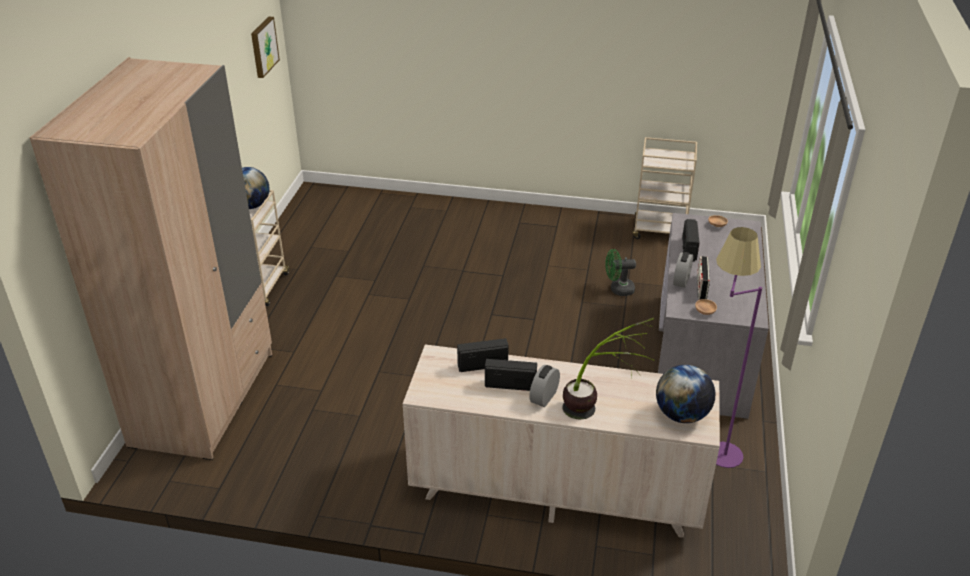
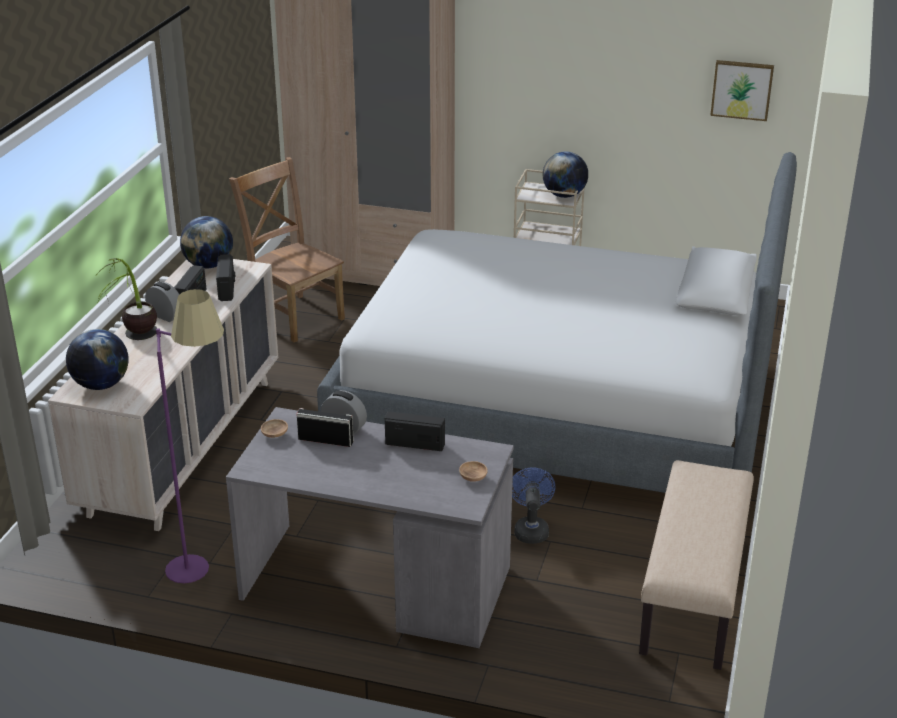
camera: 95 degrees right, 5 degrees down
green fan [605,249,636,296] -> blue fan [512,467,556,544]
beige cart [633,137,697,239] -> beige bench [639,460,754,670]
none -> globe [180,216,233,268]
none -> brown chair [229,157,345,343]
none -> bed [317,152,797,493]

